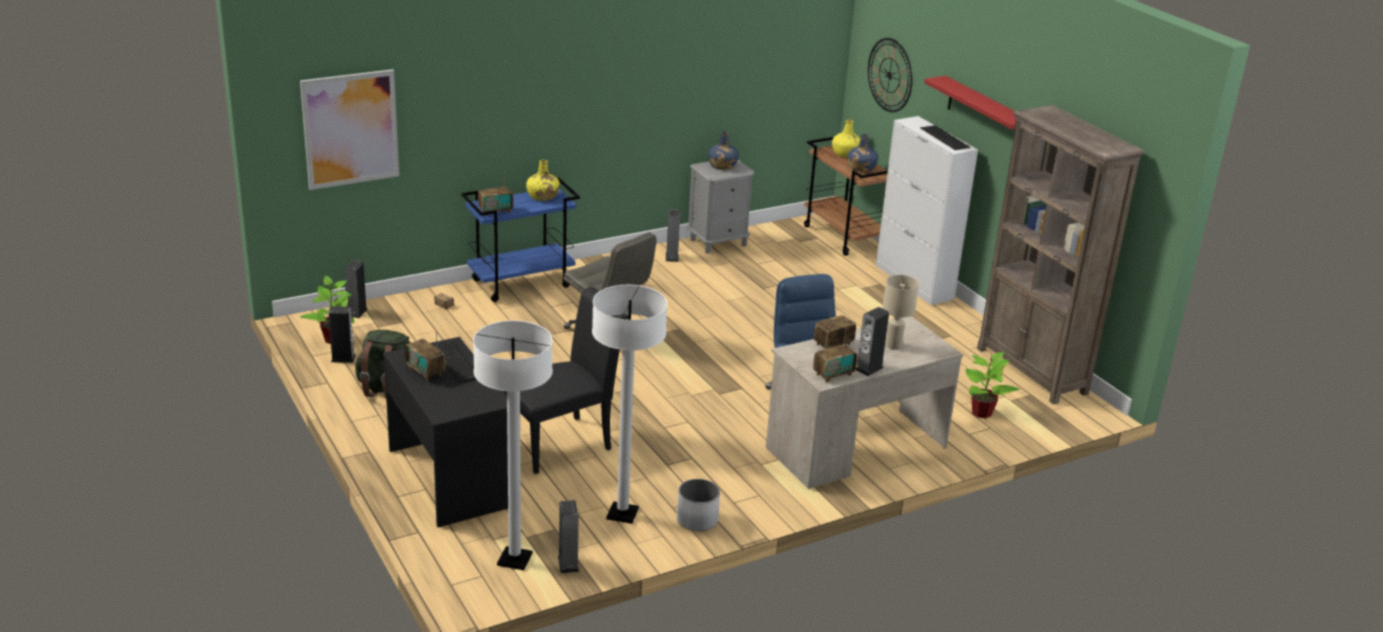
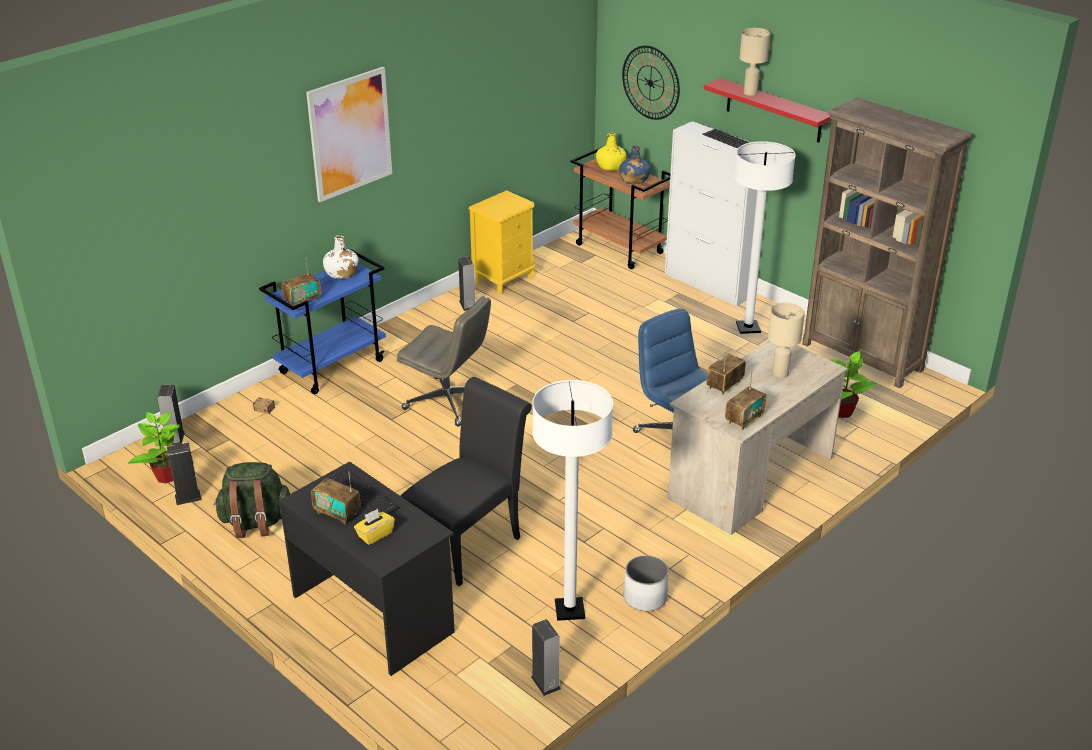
camera: 15 degrees left, 5 degrees up
picture [300,69,399,190] -> picture moved to [306,67,392,202]
white floor lamp [473,320,553,570] -> white floor lamp moved to [734,141,796,334]
yellow bottle [526,160,560,201] -> white bottle [323,235,359,279]
grey nightstand [687,160,754,254] -> yellow nightstand [468,190,535,294]
blue bottle [708,131,739,170] -> none
speaker [855,307,889,376] -> none
none -> yellow tissue box [354,509,395,545]
none -> beige table lamp [740,28,771,96]

